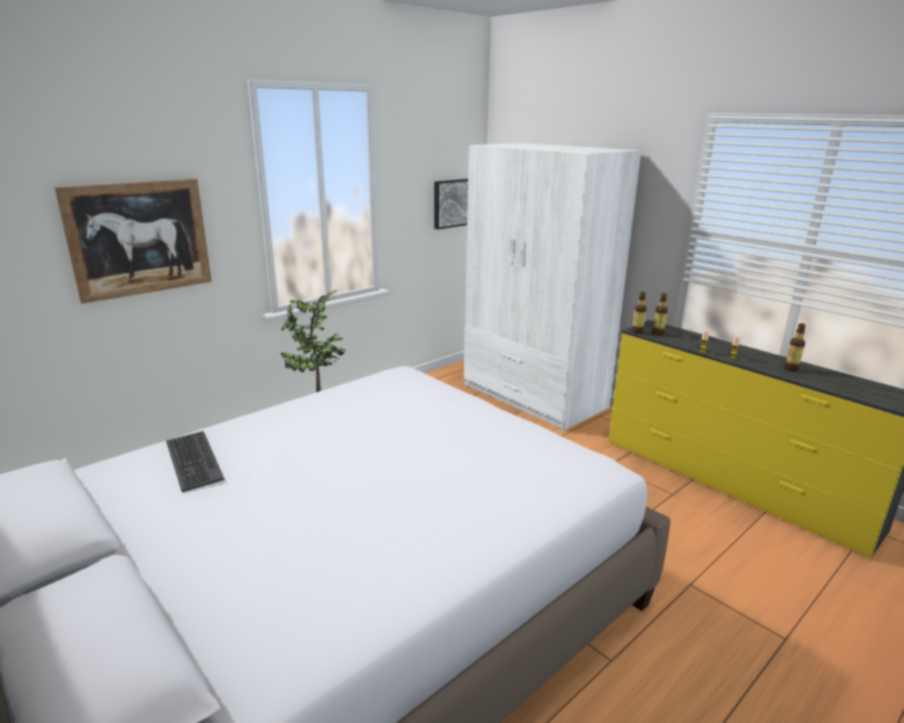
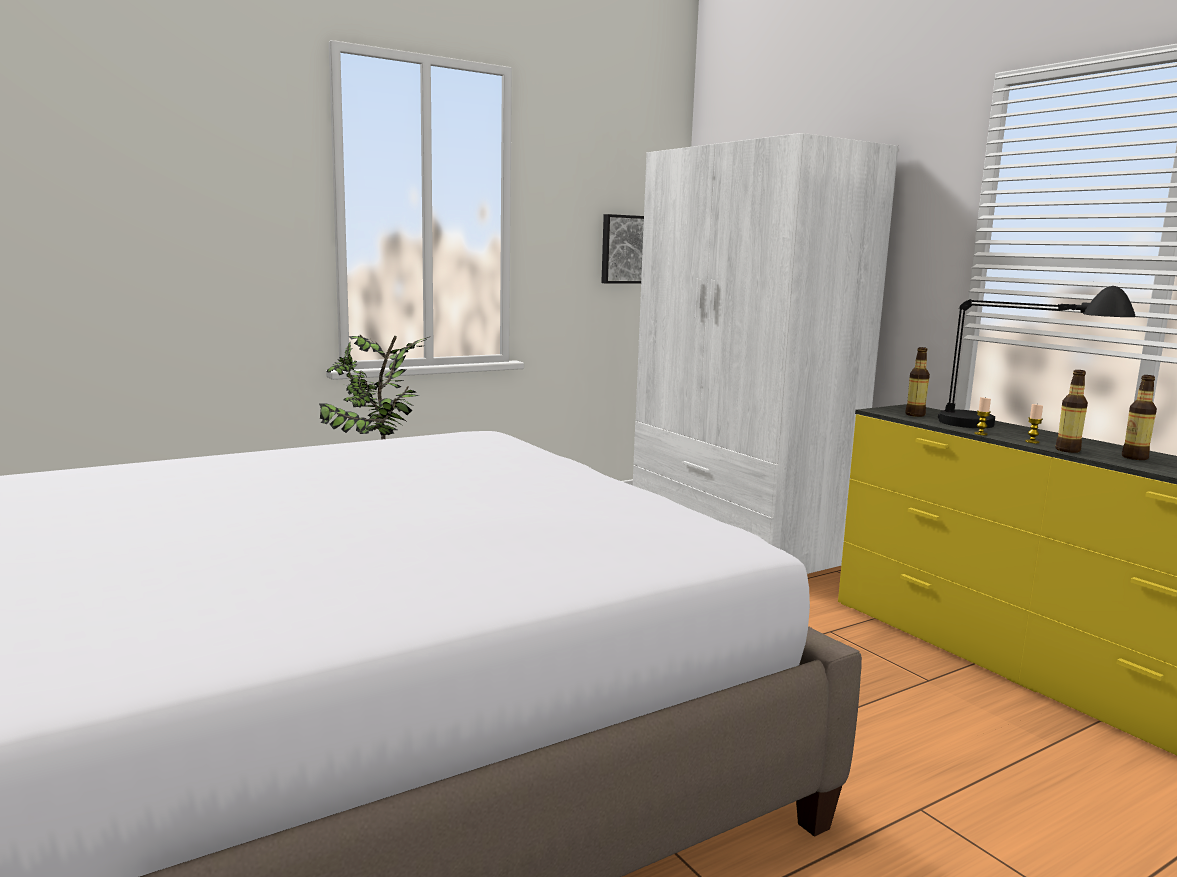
camera: 10 degrees right, 10 degrees down
picture [54,178,212,304] -> none
keyboard [166,431,224,492] -> none
bottle [632,292,647,334] -> bottle moved to [1055,370,1088,453]
none -> black table lamp [938,286,1136,428]

